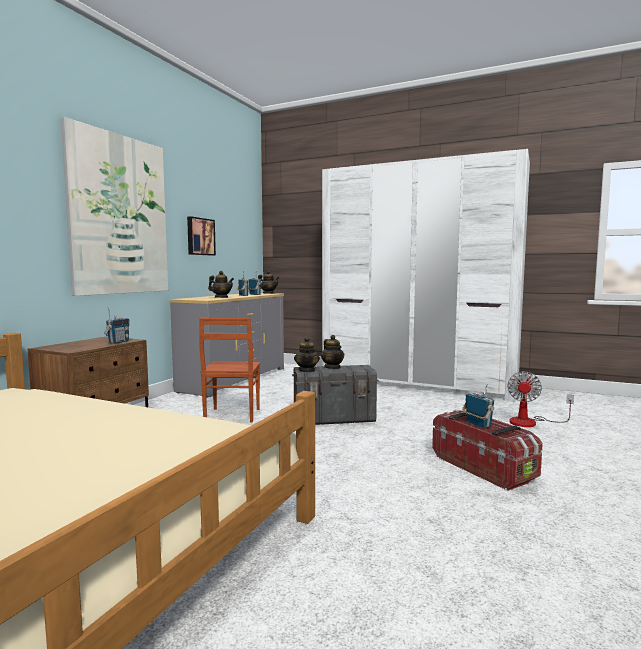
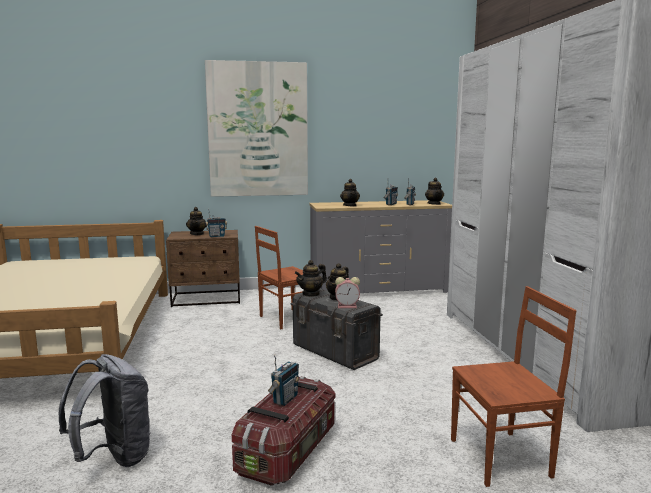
camera: 55 degrees right, 5 degrees up
picture [187,216,216,256] -> none
fan [507,371,574,427] -> brown chair [451,286,576,487]
none -> grey backpack [59,354,151,467]
none -> teapot [186,207,206,235]
none -> alarm clock [335,277,360,308]

